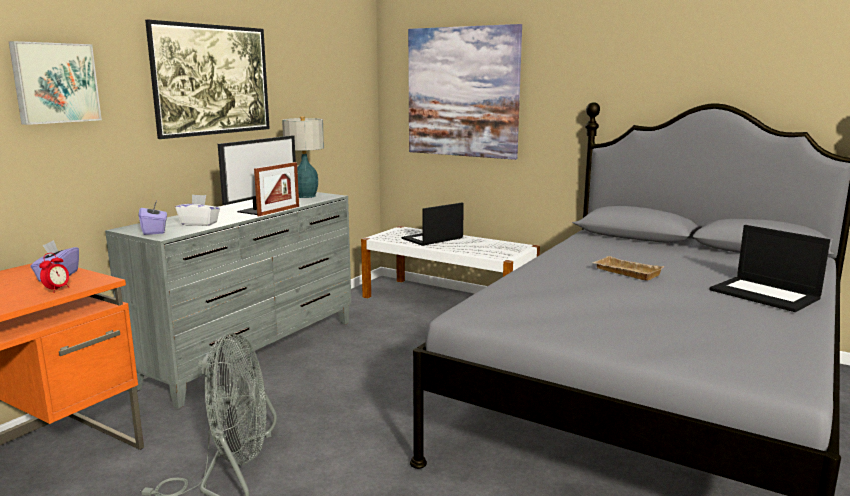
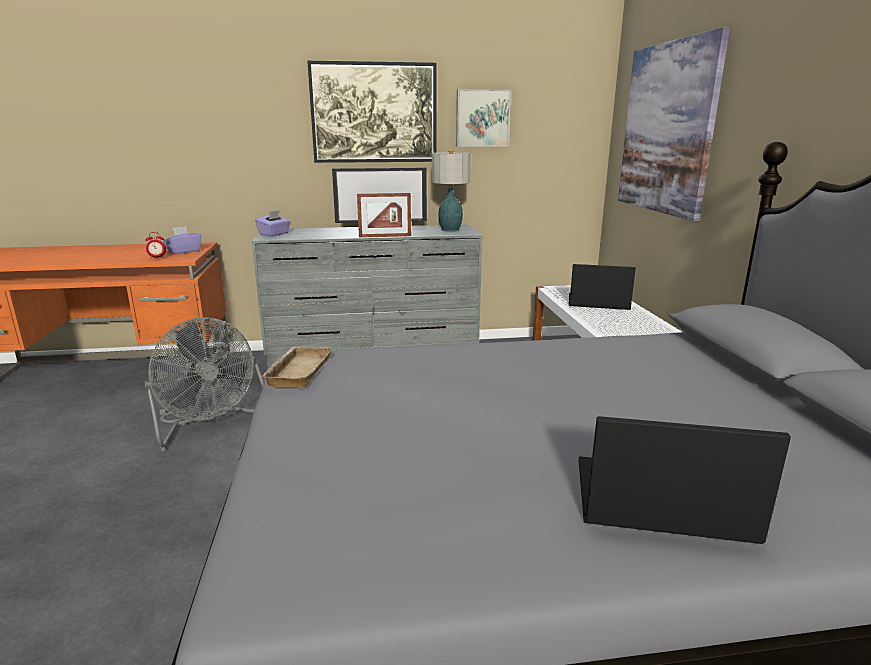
camera: 50 degrees right, 5 degrees up
picture [8,41,102,125] -> picture moved to [456,89,511,147]
white tissue box [176,195,220,226] -> none
beige tray [592,256,665,281] -> beige tray moved to [260,346,332,388]
laptop [710,225,830,312] -> laptop turned 90 degrees clockwise [579,416,791,544]

